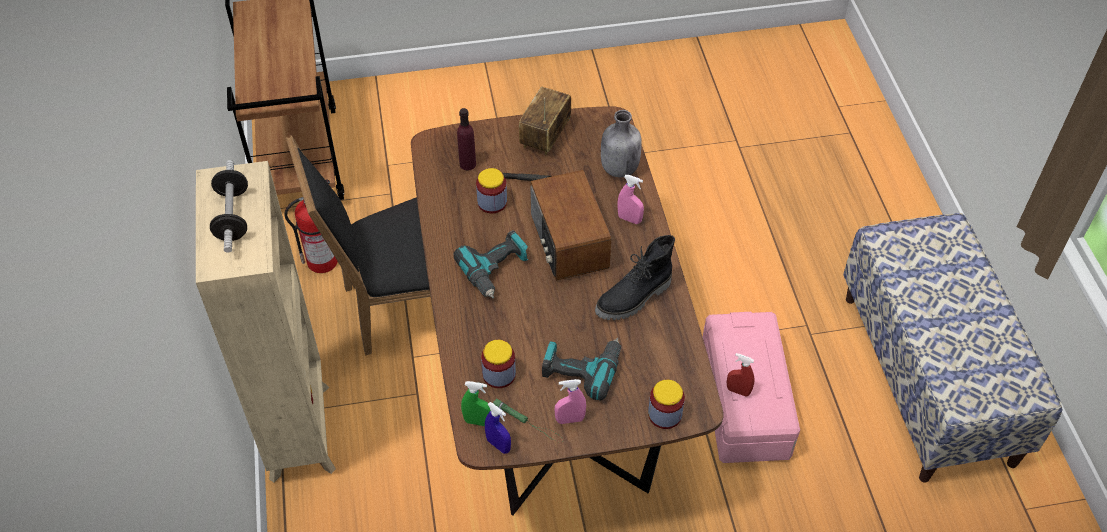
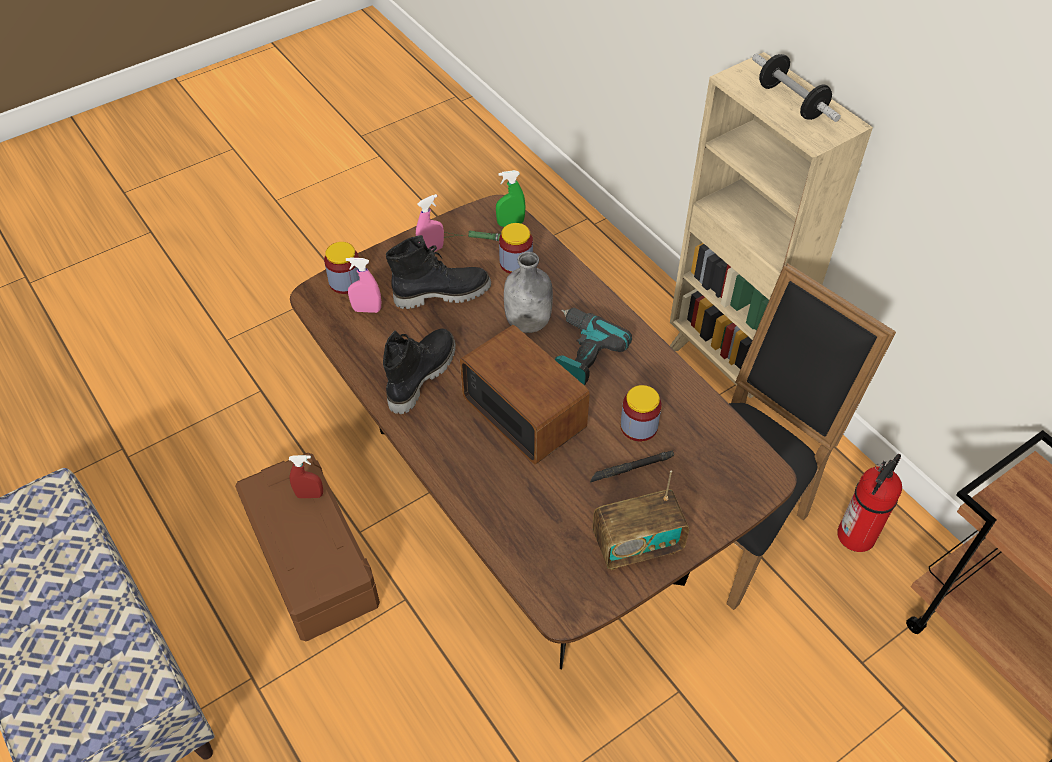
camera: 155 degrees right, 0 degrees up
purple bottle [457,108,476,170] -> none
blue spray bottle [485,402,511,454] -> none
radio [519,87,571,154] -> radio turned 75 degrees clockwise [592,470,689,570]
power drill [542,338,621,400] -> black boot [386,235,491,309]
grey bottle [601,110,642,178] -> grey bottle moved to [504,252,553,333]
pink spray bottle [617,175,644,224] -> pink spray bottle moved to [346,257,381,313]
pink storage box [703,312,800,463] -> brown storage box [235,453,380,642]

